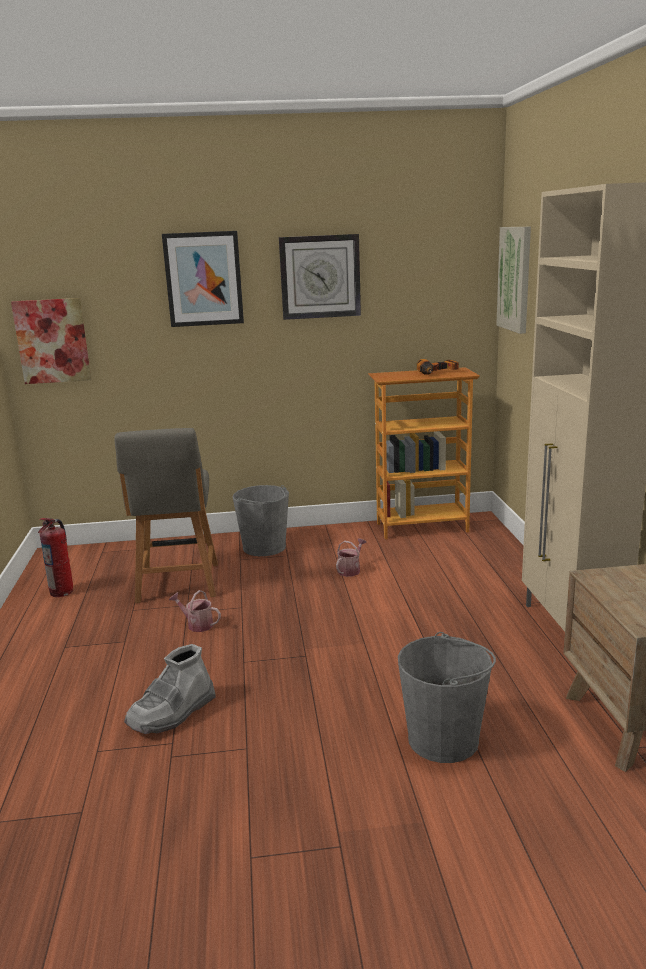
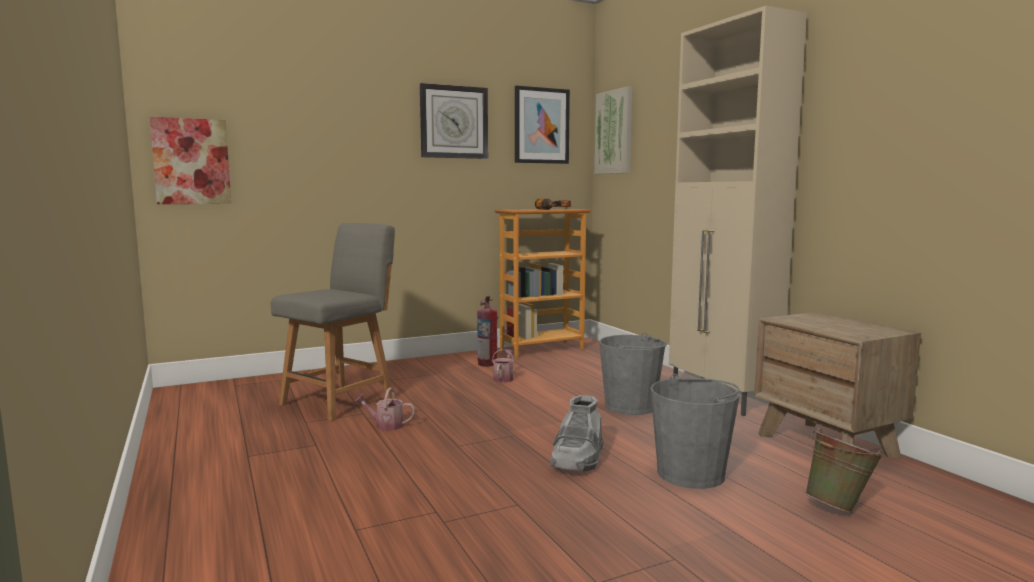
camera: 20 degrees left, 10 degrees down
fire extinguisher [38,518,73,597] -> fire extinguisher moved to [477,296,498,367]
grey chair [114,428,218,603] -> grey chair turned 120 degrees counterclockwise [270,223,395,421]
grey boot [124,644,216,734] -> grey boot moved to [550,395,604,471]
picture [162,231,244,327] -> picture moved to [515,86,570,164]
grey bucket [233,485,289,556] -> grey bucket moved to [599,332,667,415]
none -> green bucket [805,428,883,513]

